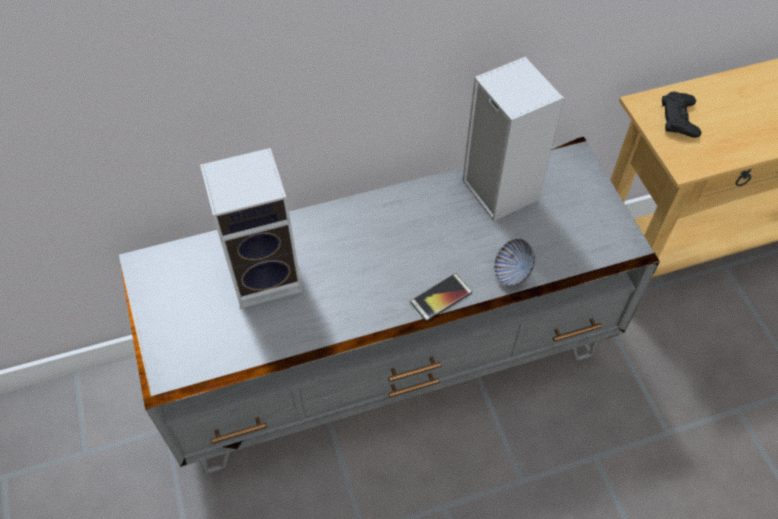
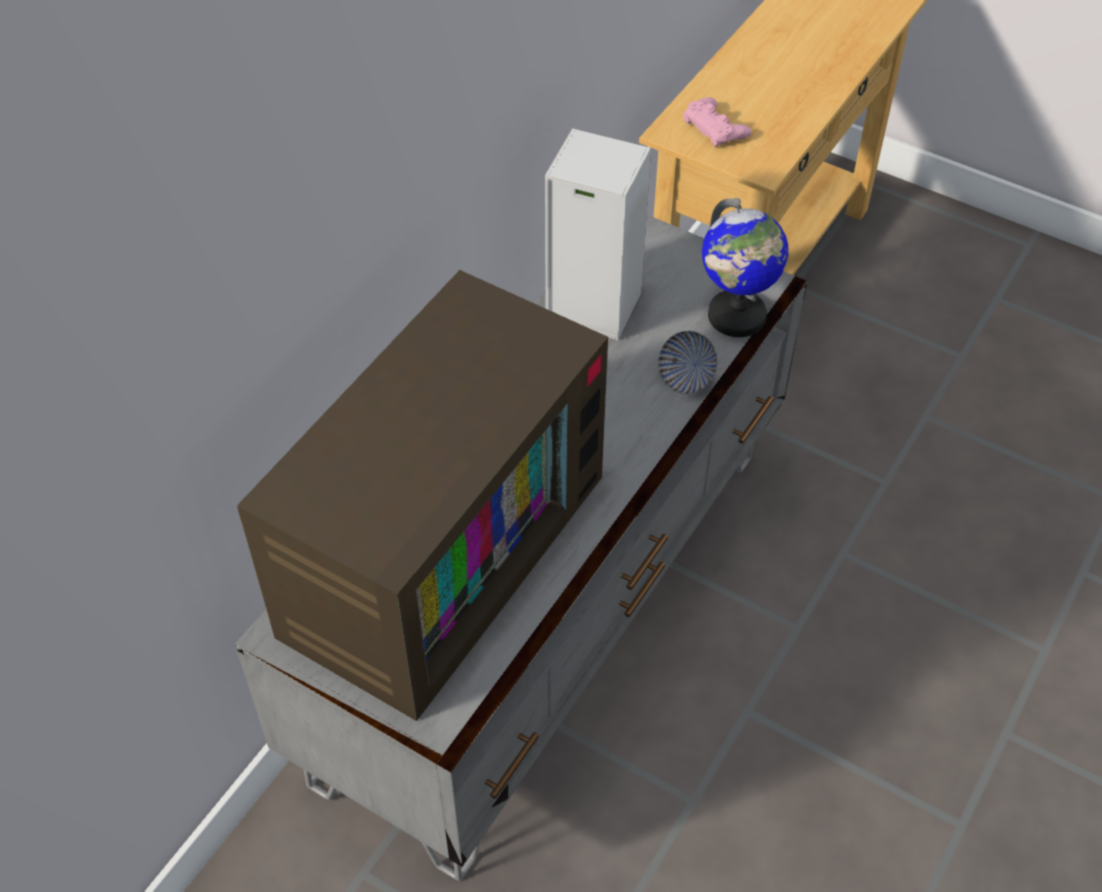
camera: 40 degrees left, 5 degrees down
speaker [200,148,302,309] -> television [237,270,608,721]
phone [410,273,472,321] -> none
black game controller [662,92,701,138] -> pink game controller [683,97,751,147]
none -> globe [702,198,788,337]

